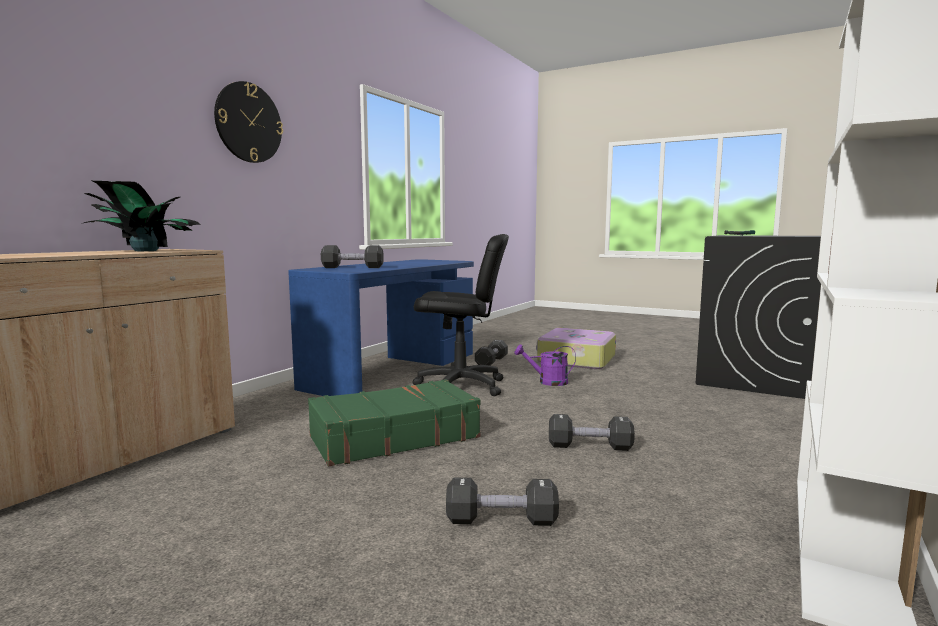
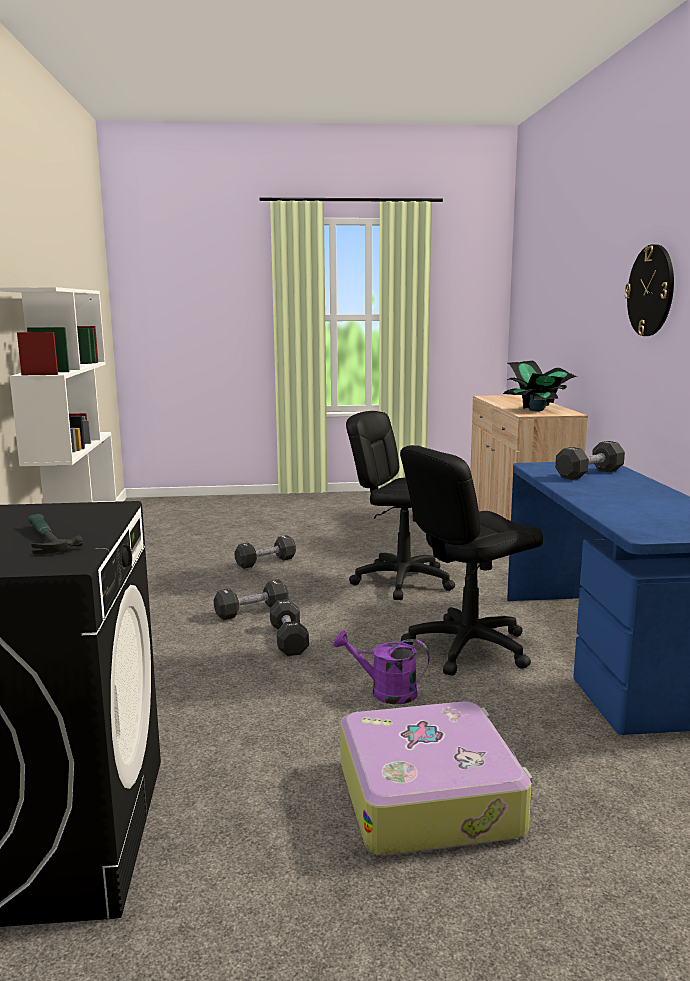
camera: 145 degrees right, 5 degrees up
green suitcase [308,379,481,466] -> black office chair [346,411,455,600]
black dumbbell [475,340,508,366] -> black dumbbell moved to [270,599,309,656]
purple watering can [515,344,576,386] -> purple watering can turned 135 degrees counterclockwise [334,630,430,704]

